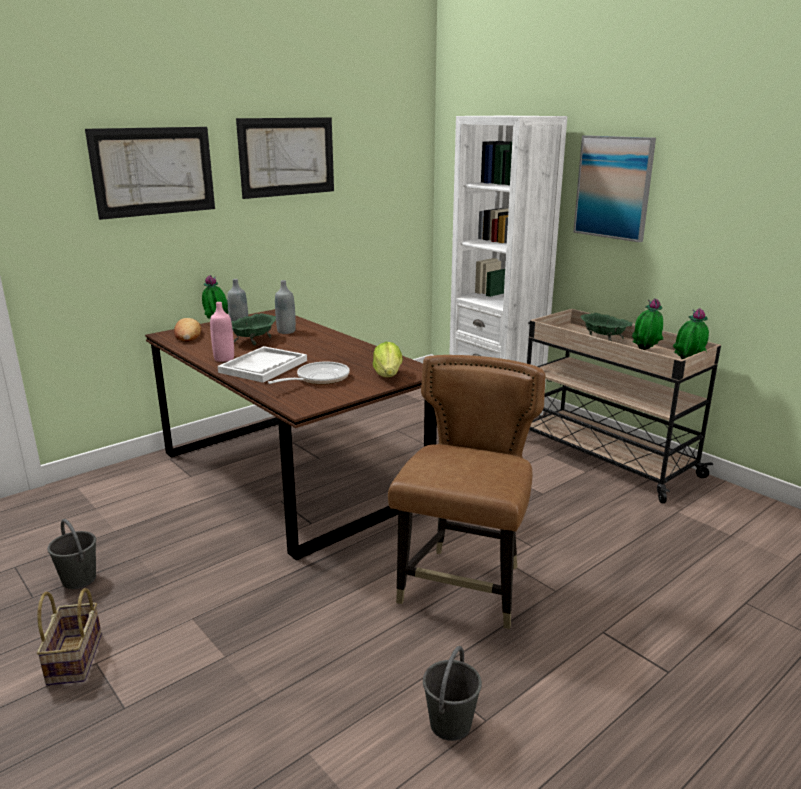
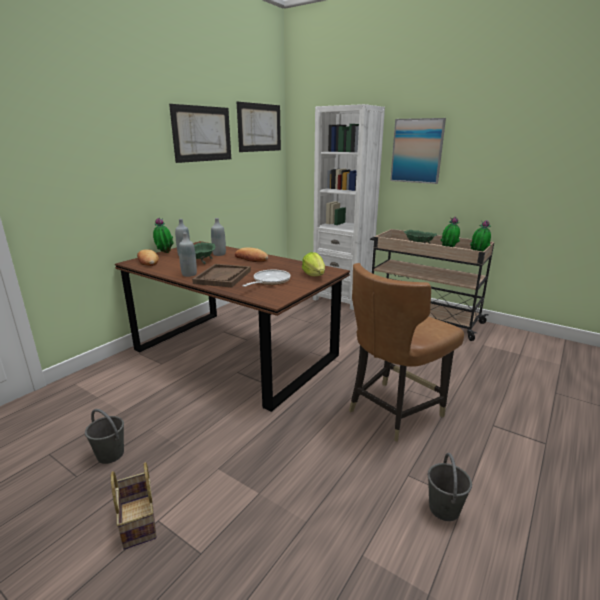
camera: 15 degrees left, 0 degrees up
picture [85,127,215,220] -> picture moved to [237,102,281,152]
pink bottle [210,302,234,362] -> grey bottle [179,232,197,277]
white tray [218,346,307,383] -> brown tray [192,264,251,287]
brown chair [388,355,545,629] -> brown chair turned 135 degrees counterclockwise [349,263,464,442]
none -> bread [235,247,268,262]

